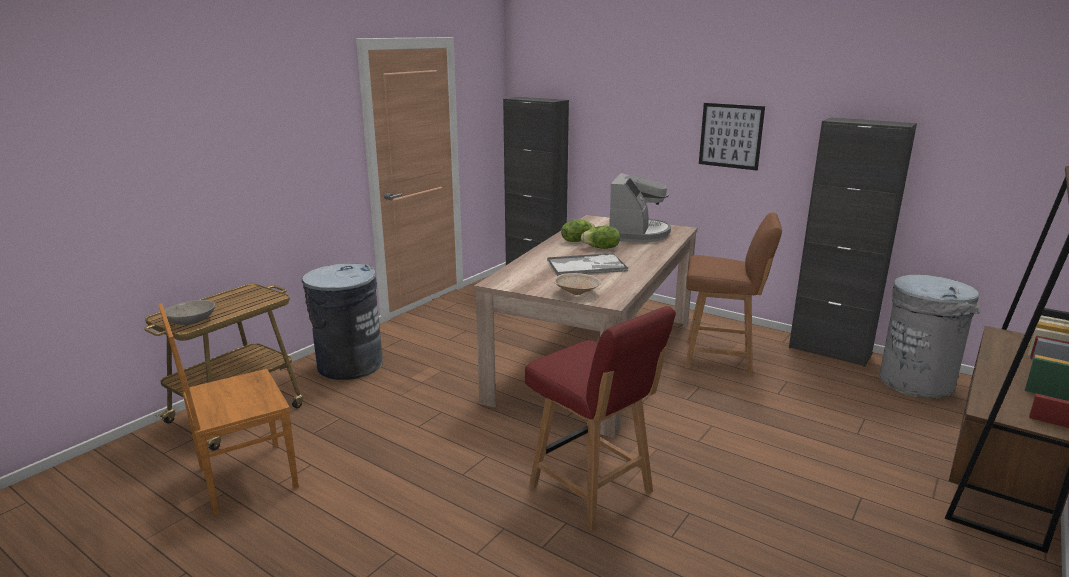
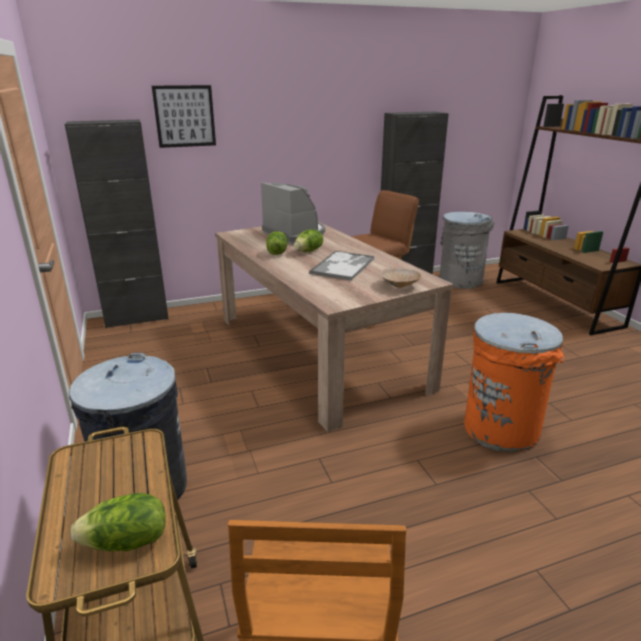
camera: 55 degrees left, 5 degrees up
grey bowl [165,300,215,325] -> lettuce [71,493,166,551]
red chair [525,306,676,531] -> orange trash can [464,312,564,452]
picture [699,103,765,170] -> picture moved to [152,85,216,148]

